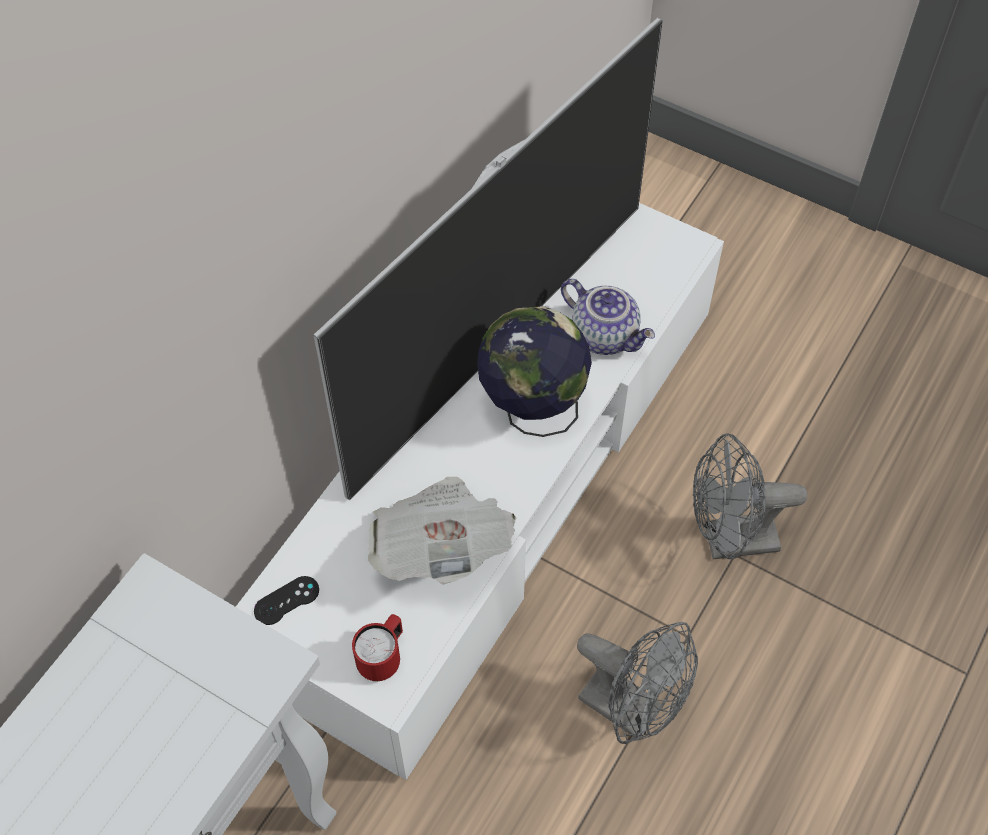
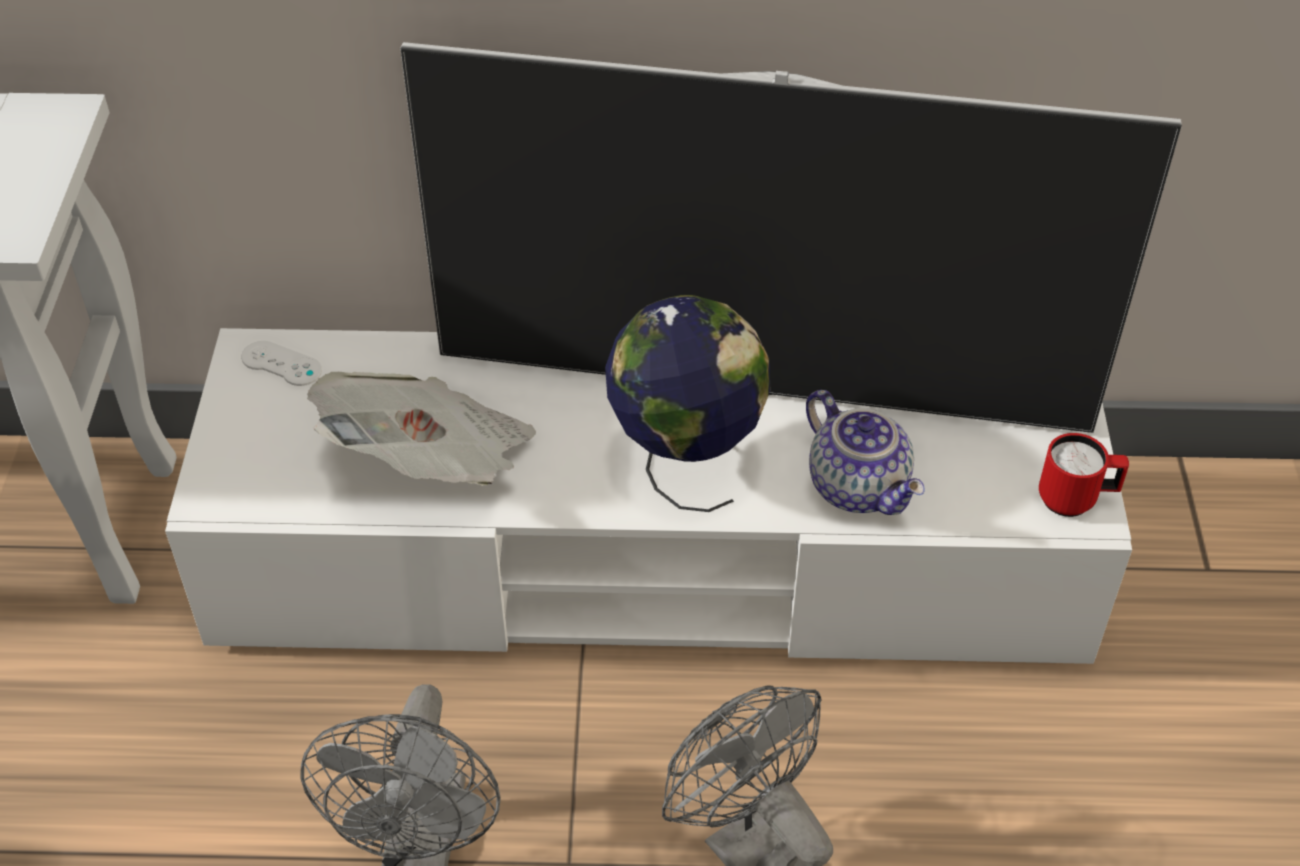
camera: 60 degrees right, 10 degrees down
black game controller [254,576,319,625] -> white game controller [241,341,322,386]
red mug [352,614,403,681] -> red mug moved to [1039,433,1129,517]
teapot [561,279,655,355] -> teapot turned 45 degrees counterclockwise [806,390,925,515]

